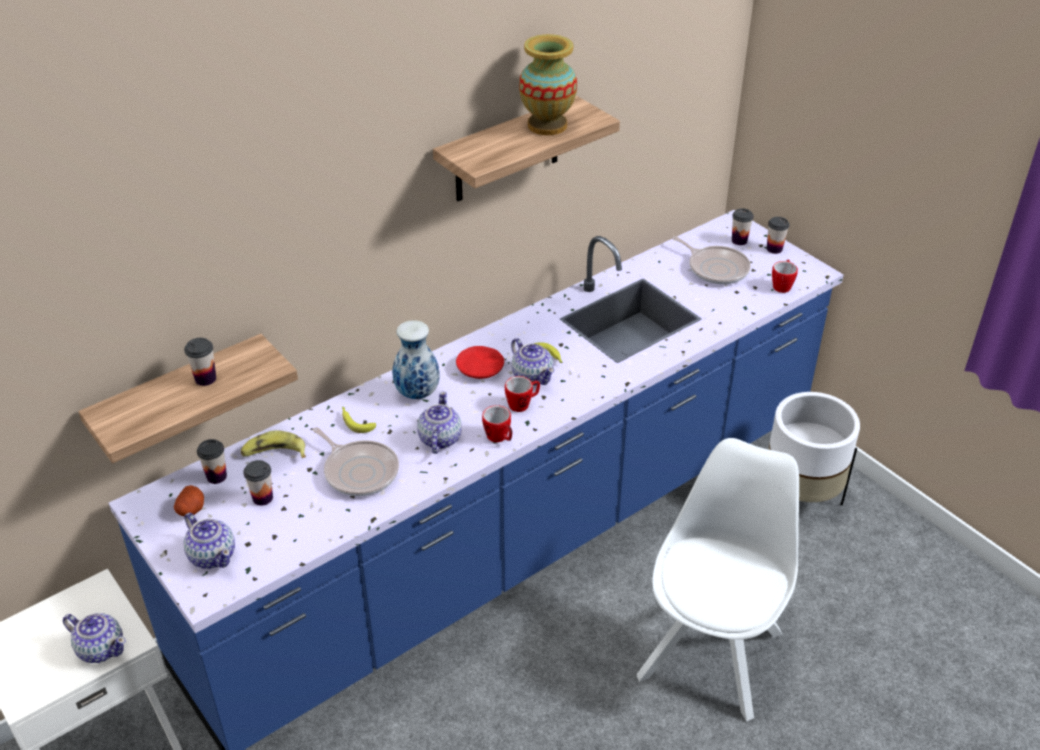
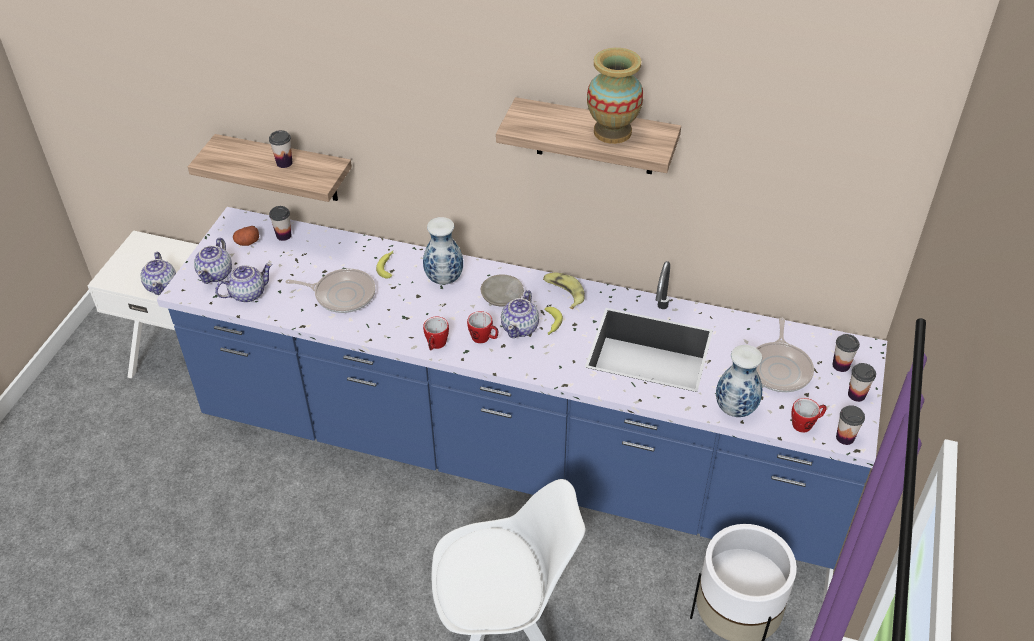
camera: 55 degrees right, 5 degrees up
banana [241,430,306,458] -> banana moved to [543,272,585,309]
cup [243,460,273,506] -> cup moved to [836,405,865,445]
frying pan [313,427,399,496] -> frying pan turned 90 degrees counterclockwise [286,268,376,313]
teapot [417,391,462,454] -> teapot moved to [215,263,273,302]
red plate [456,346,504,379] -> beige plate [481,274,524,307]
none -> vase [716,345,762,417]

